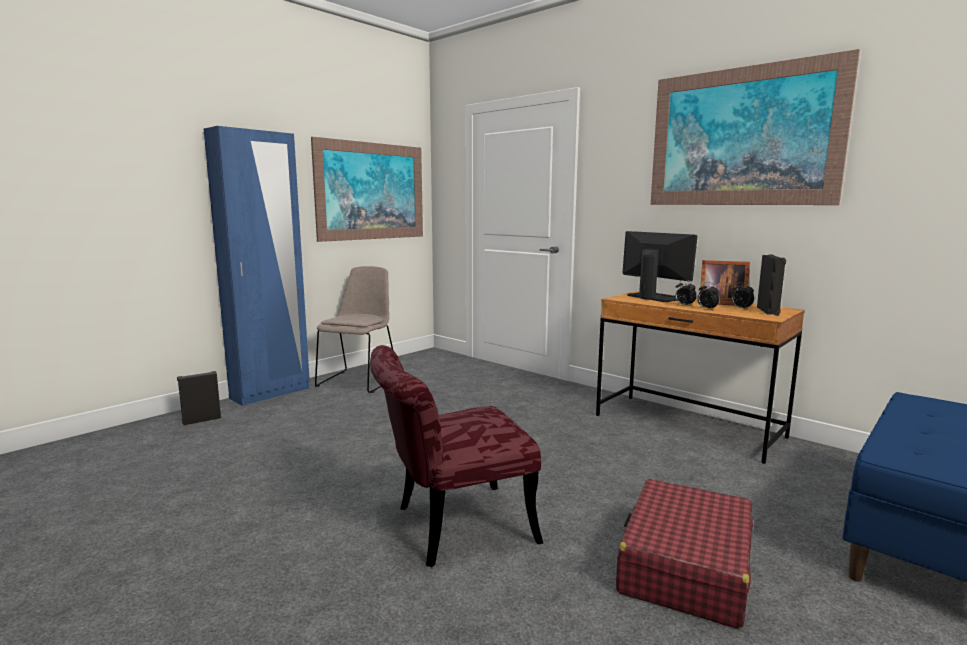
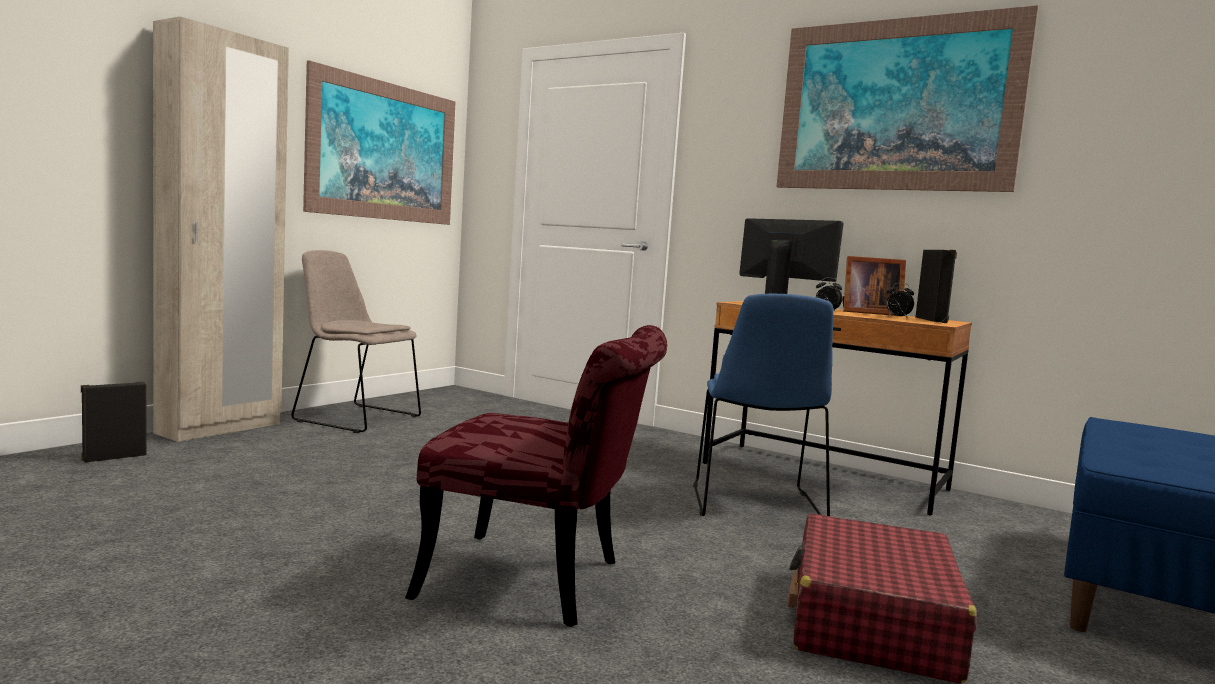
camera: 10 degrees left, 5 degrees down
blue wardrobe [204,126,310,406] -> beige wardrobe [153,16,289,442]
beige chair [315,266,393,393] -> beige chair turned 75 degrees counterclockwise [291,250,421,433]
red chair [370,345,543,567] -> red chair turned 135 degrees counterclockwise [405,325,667,627]
alarm clock [697,282,720,309] -> none
none -> blue chair [693,294,833,516]

